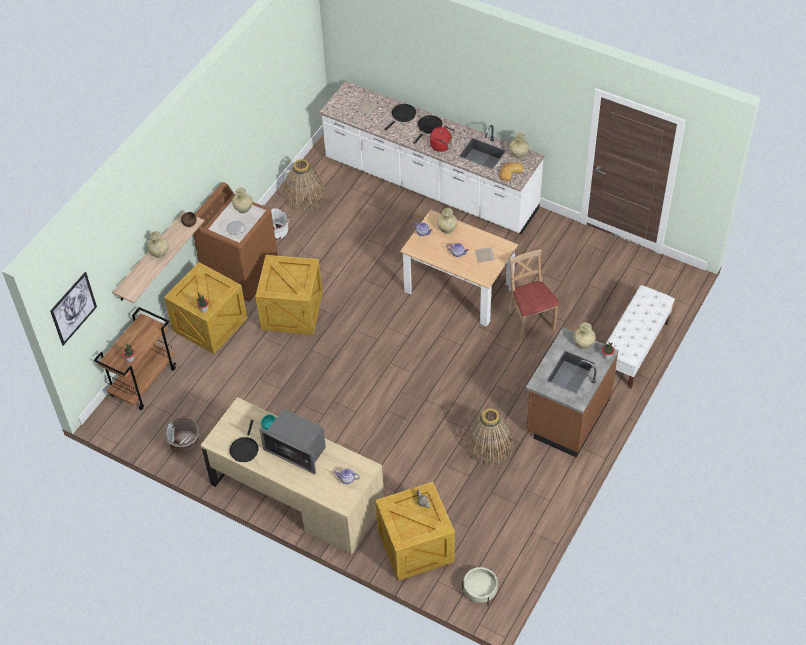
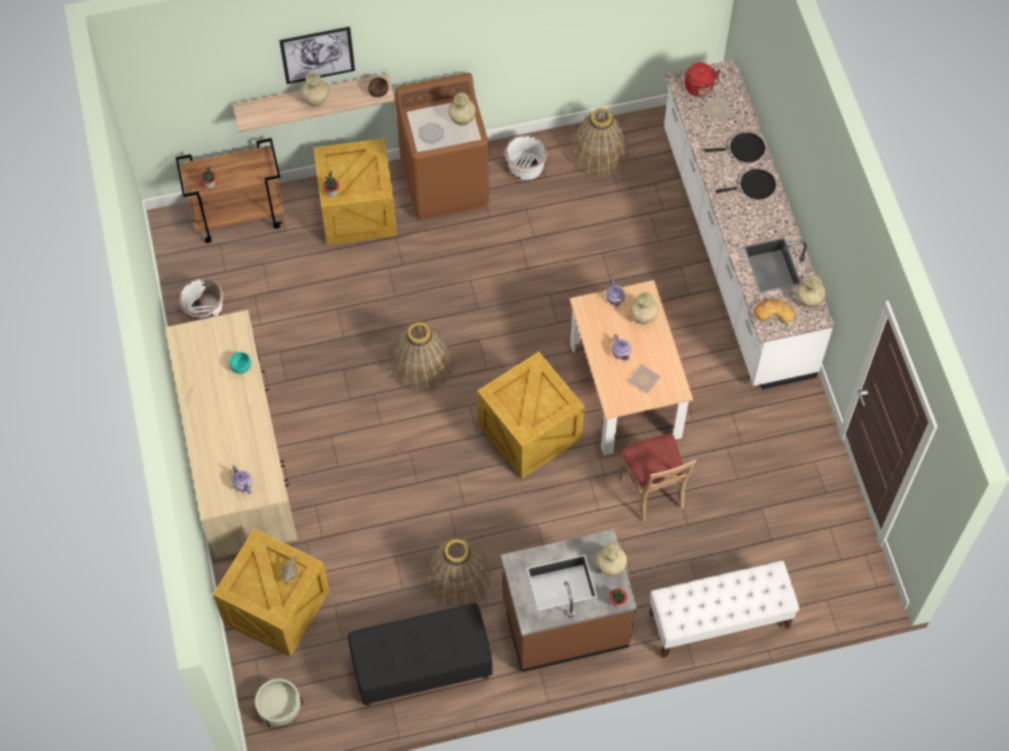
camera: 45 degrees right, 10 degrees up
picture [50,272,97,345] -> picture moved to [279,26,355,84]
black frying pan [230,420,259,462] -> none
crate [255,255,323,335] -> crate moved to [477,352,585,479]
microwave [259,409,326,474] -> none
red kettle [430,126,455,152] -> red kettle moved to [685,63,720,97]
beige chair [509,249,559,341] -> beige chair turned 135 degrees clockwise [620,434,696,522]
none -> black bench [348,604,493,706]
none -> basket [390,322,453,392]

